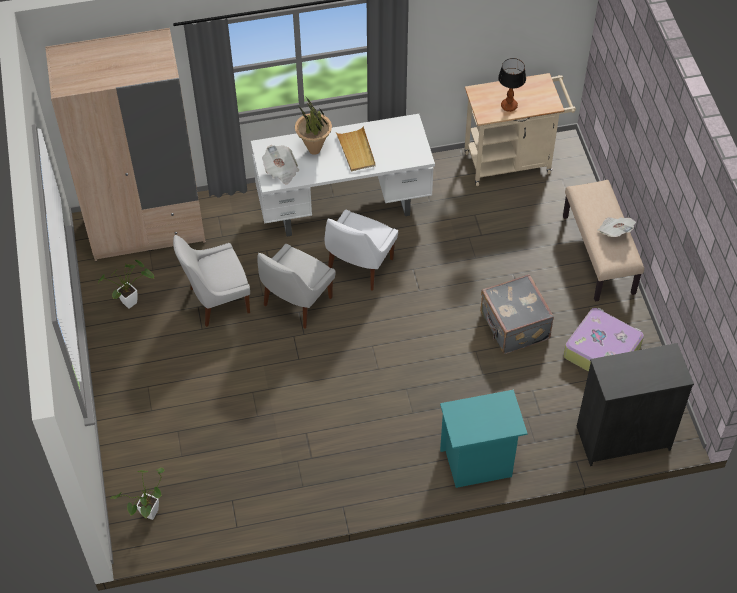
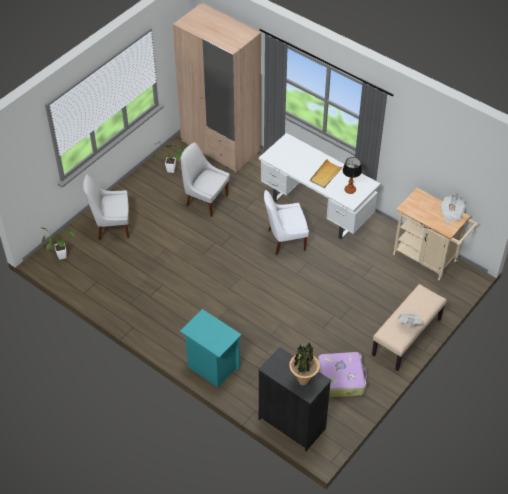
camera: 50 degrees right, 5 degrees down
white chair [257,244,336,329] -> white chair moved to [83,174,129,240]
newspaper [262,145,299,185] -> newspaper moved to [440,194,466,223]
potted plant [295,97,332,155] -> potted plant moved to [289,342,320,385]
grey suitcase [480,274,554,354] -> none
table lamp [498,58,526,112] -> table lamp moved to [343,157,362,194]

